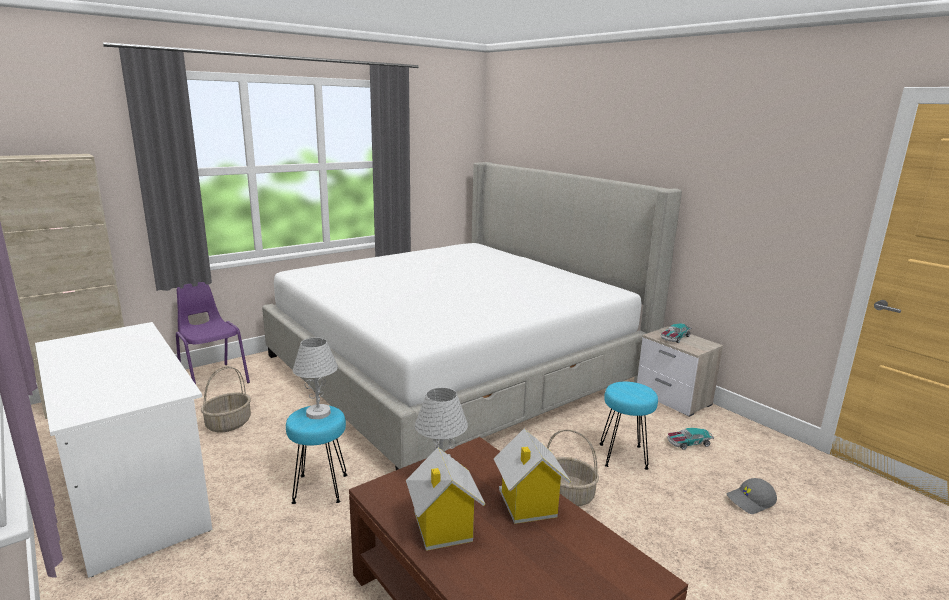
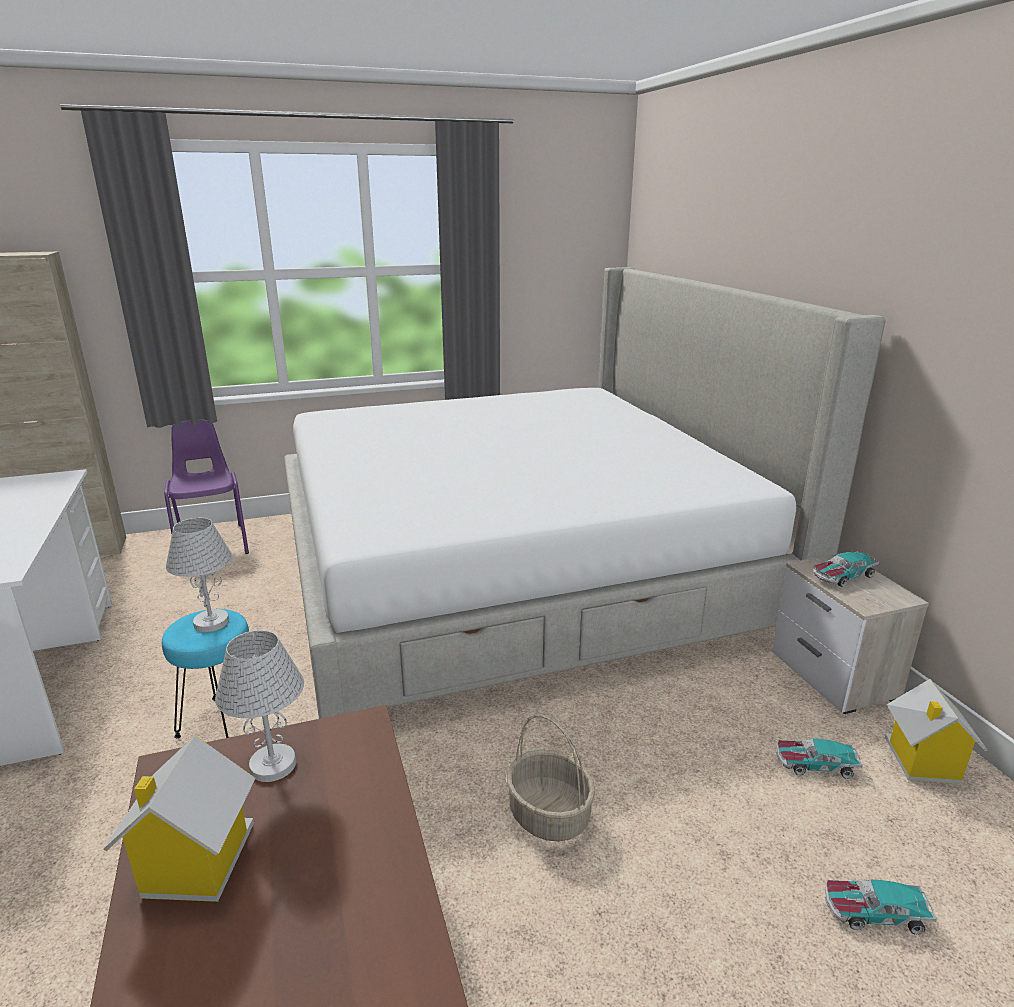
camera: 20 degrees right, 5 degrees up
basket [201,366,251,433] -> none
toy house [493,428,571,524] -> toy house moved to [885,679,987,784]
turquoise stool [600,382,658,470] -> none
grey cap [727,478,777,514] -> toy car [825,879,937,935]

